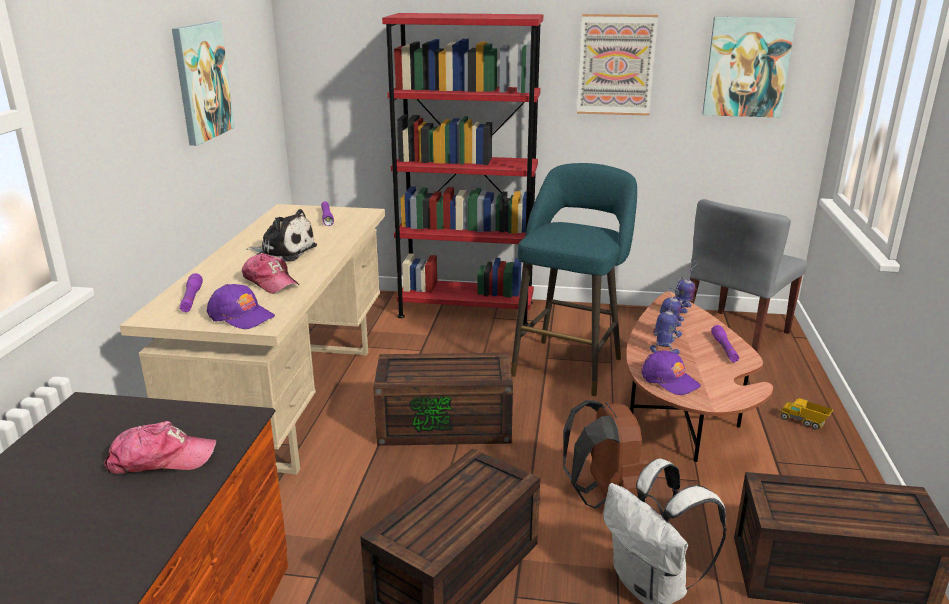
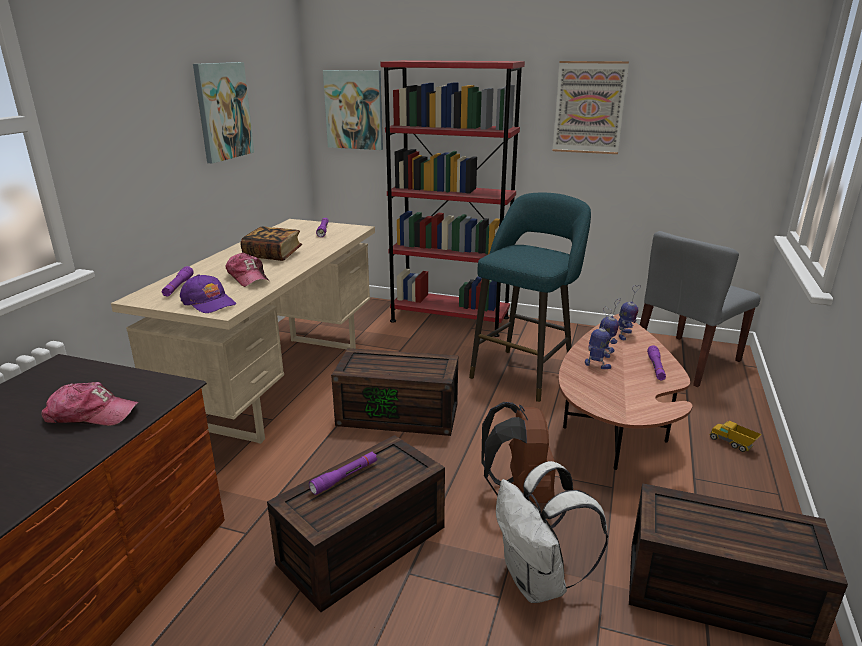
camera: 10 degrees right, 0 degrees up
plush toy [246,209,317,262] -> book [241,226,302,261]
purple cap [641,350,701,395] -> none
picture [702,17,796,117] -> picture moved to [323,70,383,150]
none -> purple flashlight [309,452,377,495]

